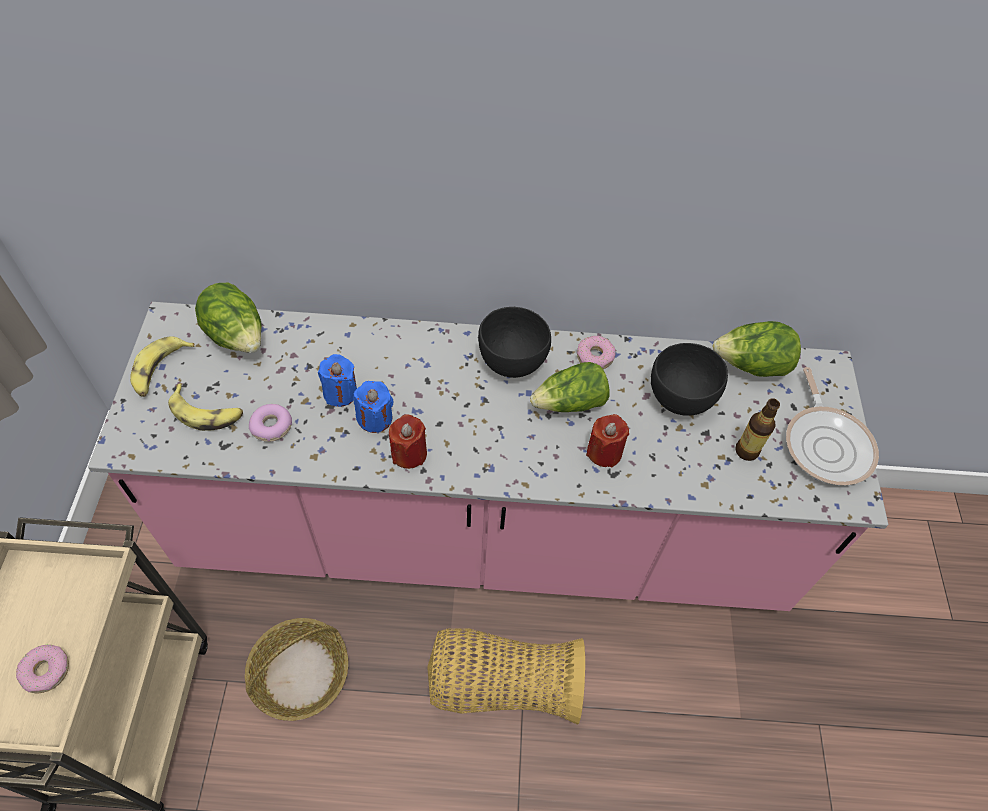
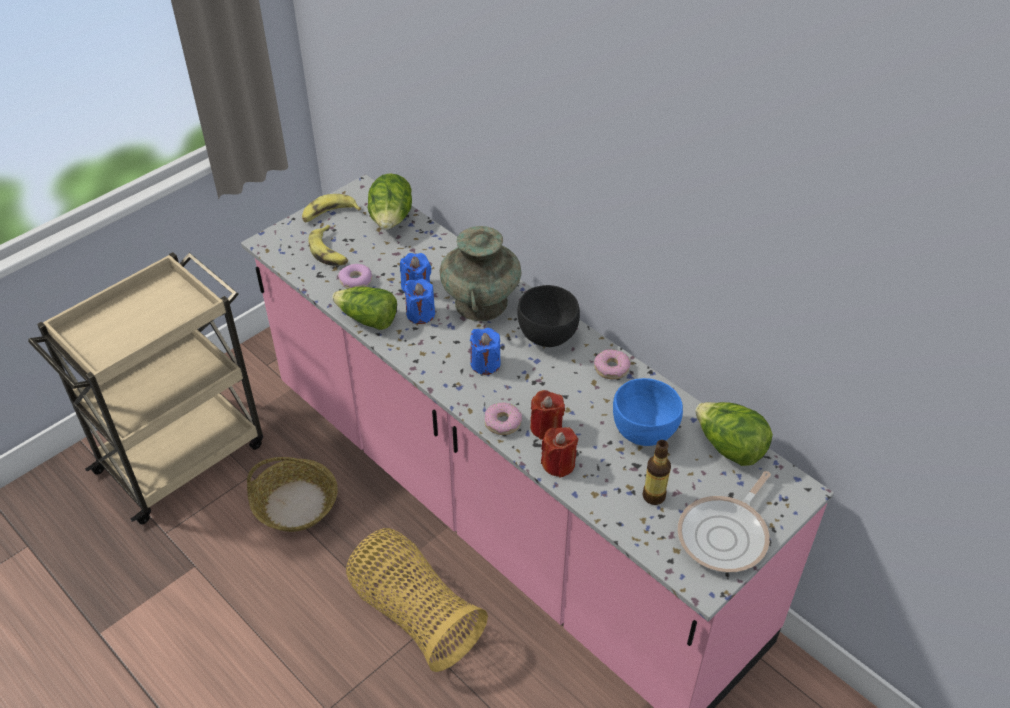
camera: 45 degrees right, 10 degrees down
donut [16,645,69,693] -> donut moved to [485,402,522,435]
red candle [389,414,427,469] -> red candle moved to [541,427,578,478]
lettuce [530,362,610,412] -> lettuce moved to [332,287,397,330]
black bowl [651,343,728,416] -> blue bowl [613,378,683,446]
none -> turquoise vase [439,226,521,321]
none -> blue candle [470,328,501,375]

